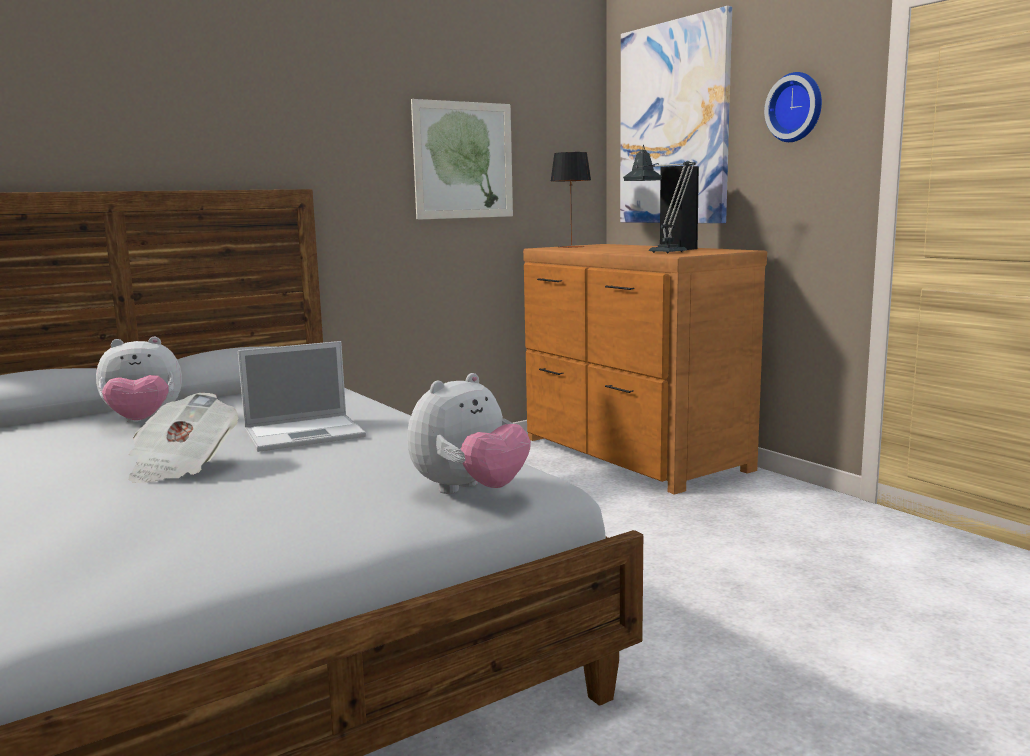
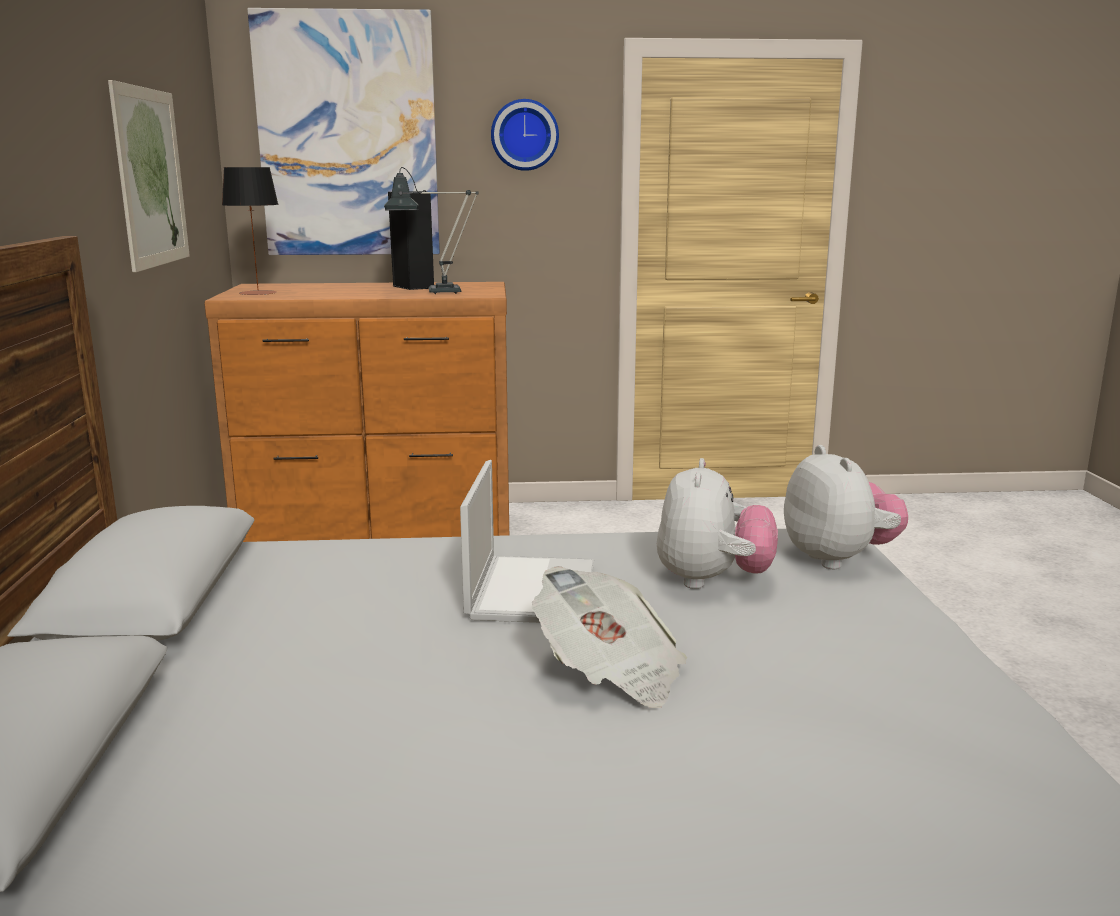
camera: 60 degrees left, 5 degrees up
plush toy [96,337,182,422] -> plush toy moved to [657,458,778,589]

